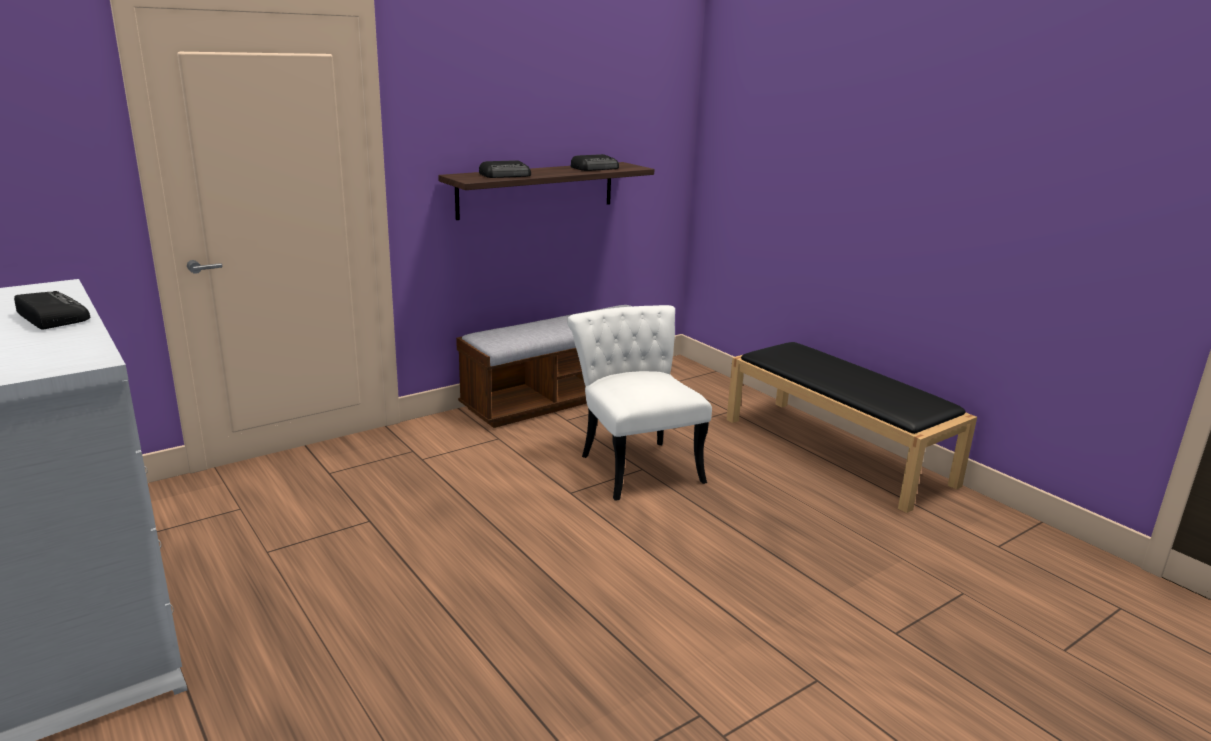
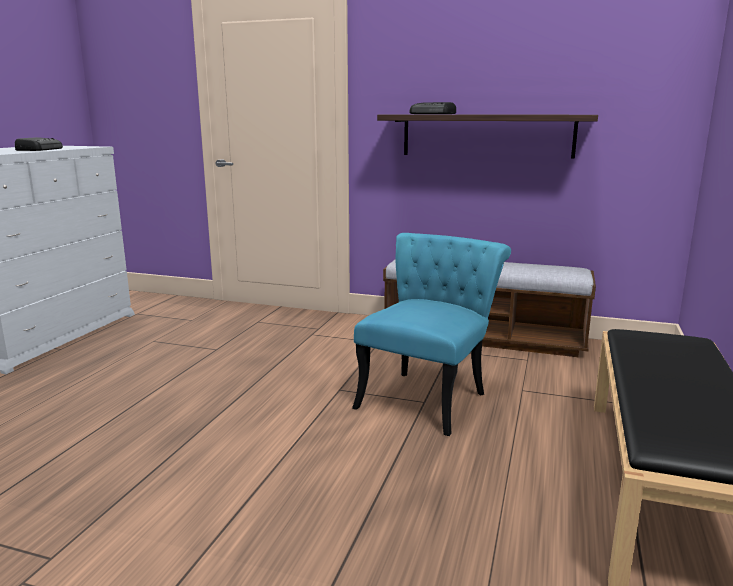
camera: 55 degrees right, 5 degrees down
white chair [567,305,712,501] -> turquoise chair [352,233,511,436]
radio [571,154,619,171] -> none

